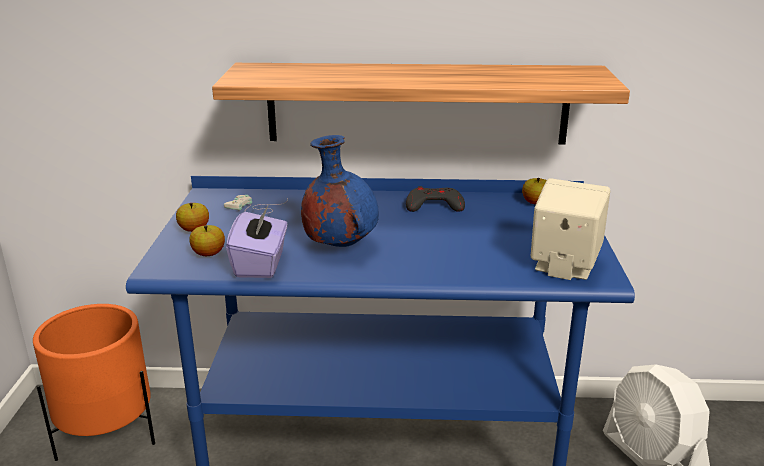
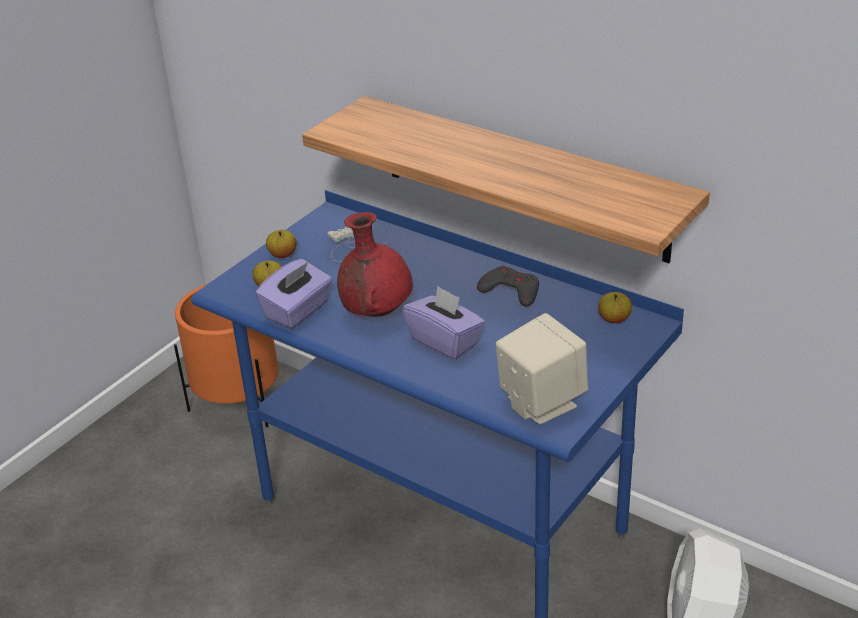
camera: 35 degrees right, 10 degrees up
blue vase [301,135,379,247] -> red vase [337,212,413,317]
none -> purple tissue box [402,286,485,359]

